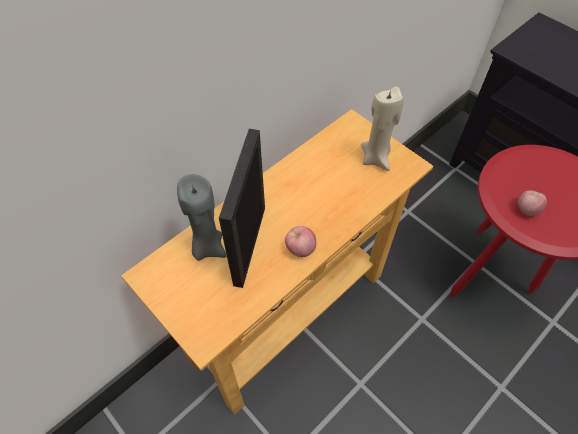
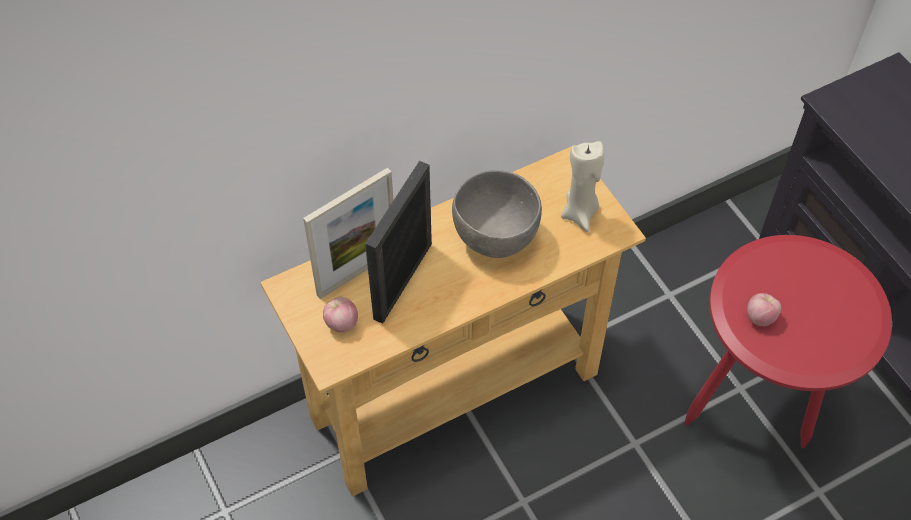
camera: 15 degrees right, 0 degrees up
grey candle [177,174,227,261] -> picture frame [303,167,393,299]
apple [285,226,316,257] -> apple moved to [323,297,358,332]
none -> grey bowl [452,170,542,258]

